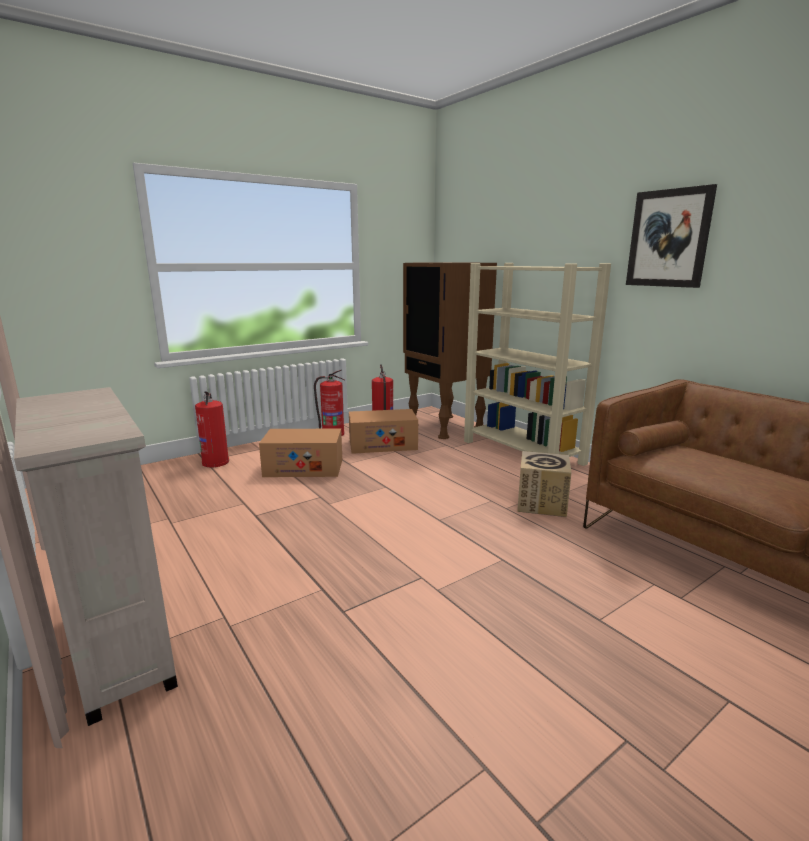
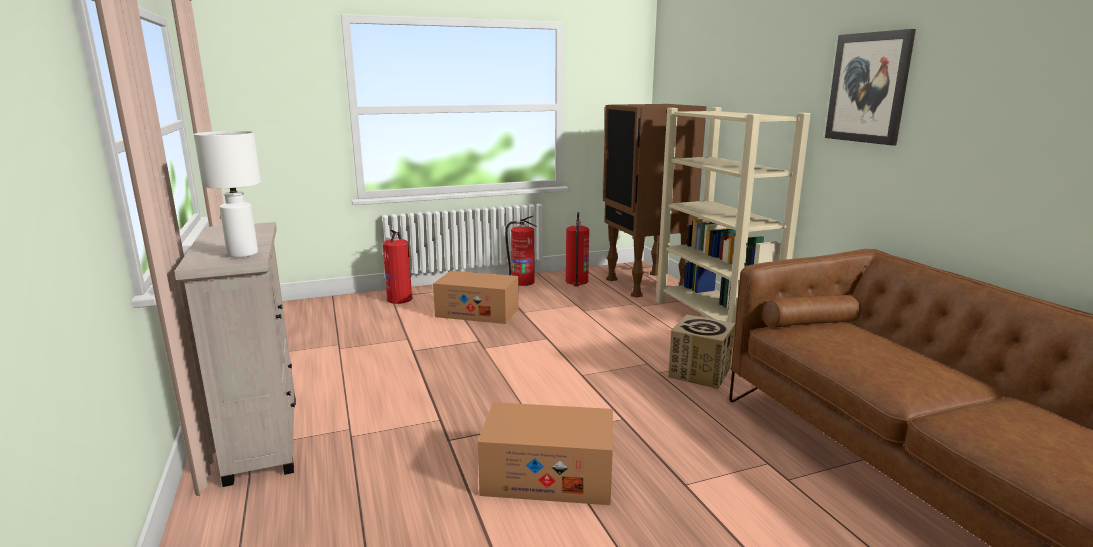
camera: 15 degrees right, 0 degrees up
cardboard box [349,409,418,454] -> cardboard box moved to [478,402,613,505]
none -> white table lamp [194,131,261,258]

